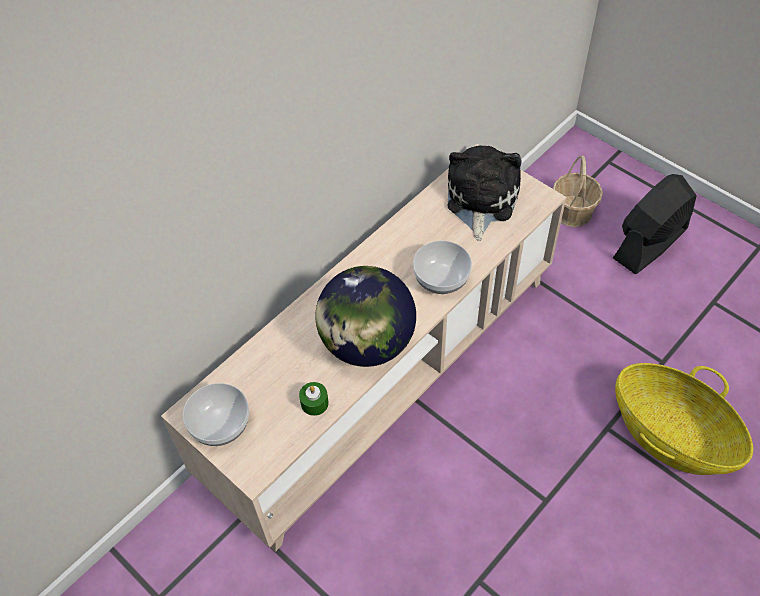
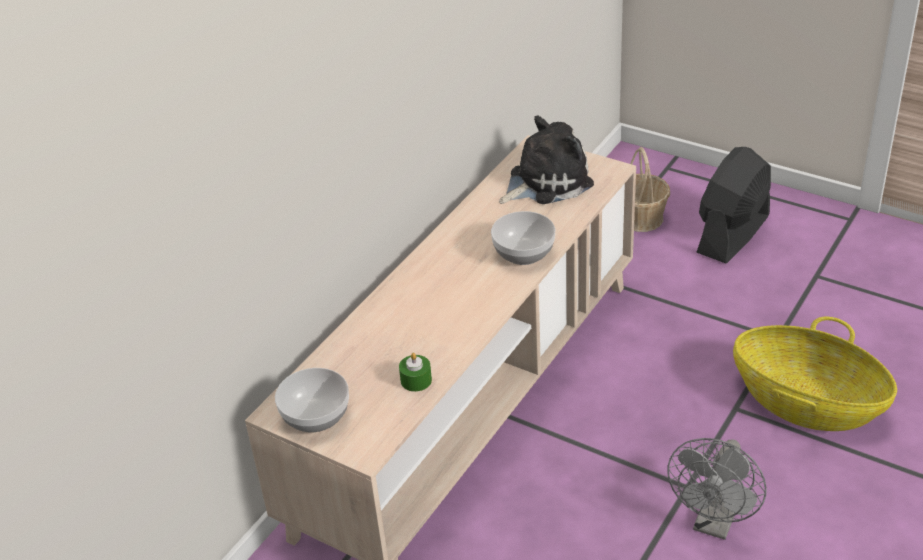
camera: 10 degrees left, 15 degrees down
globe [315,266,416,367] -> none
plush toy [448,146,521,241] -> plush toy turned 60 degrees clockwise [499,116,594,204]
none -> grey fan [667,438,767,540]

